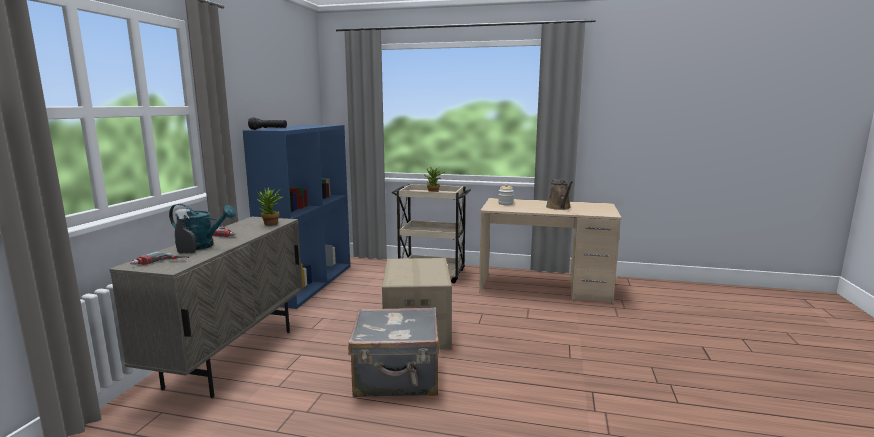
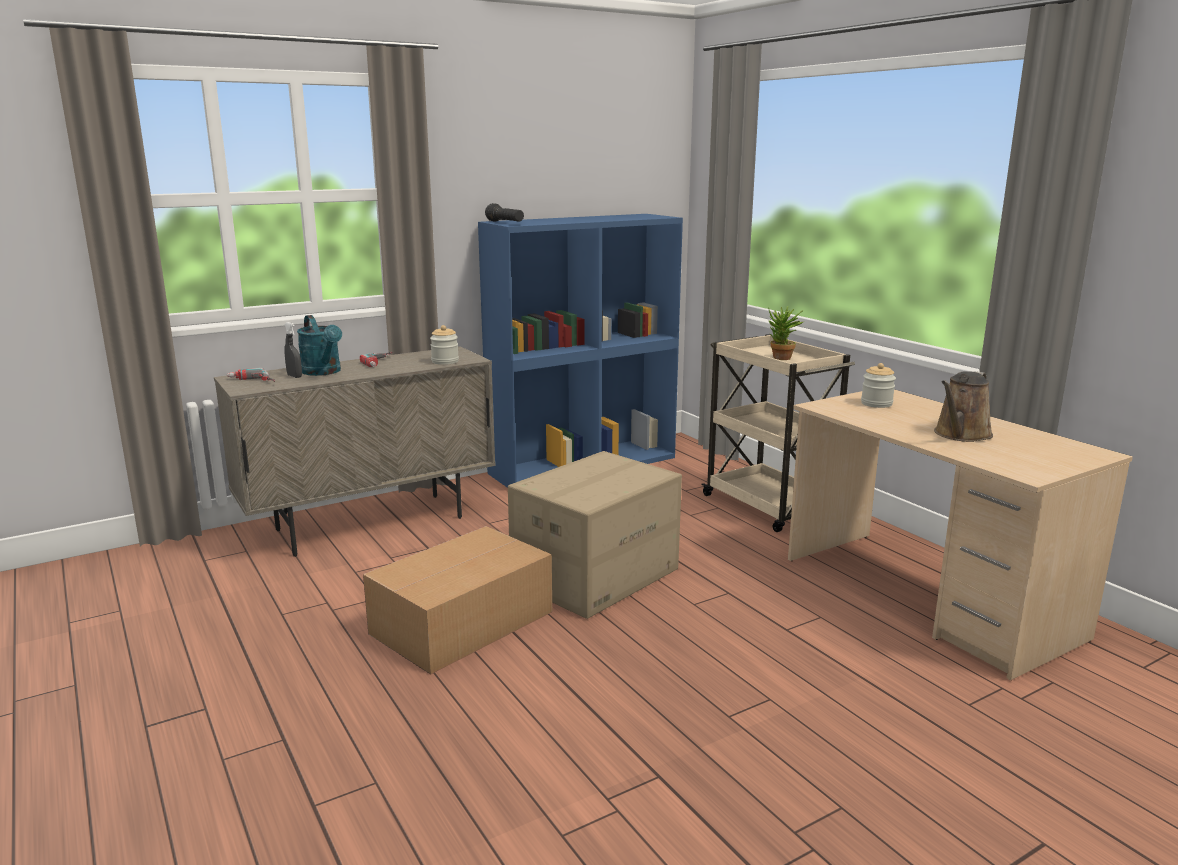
camera: 45 degrees right, 5 degrees up
potted plant [256,187,284,226] -> jar [430,325,459,365]
grey suitcase [348,307,439,398] -> cardboard box [363,526,552,674]

